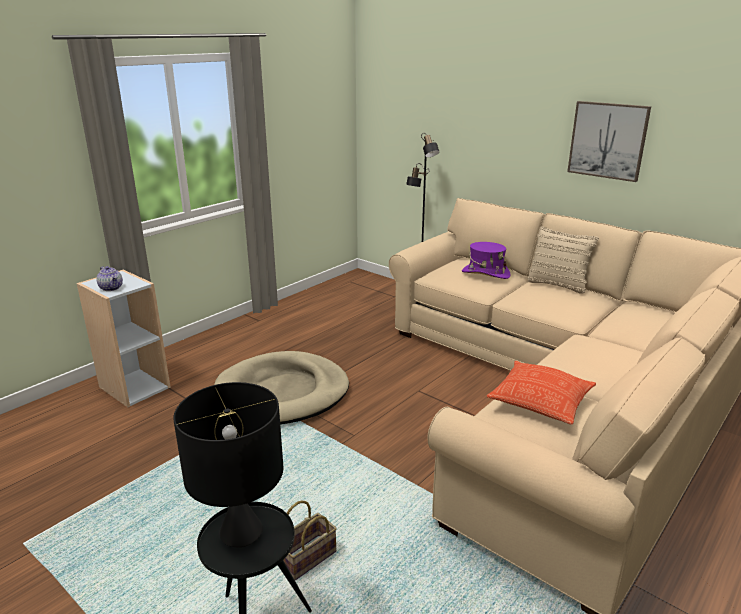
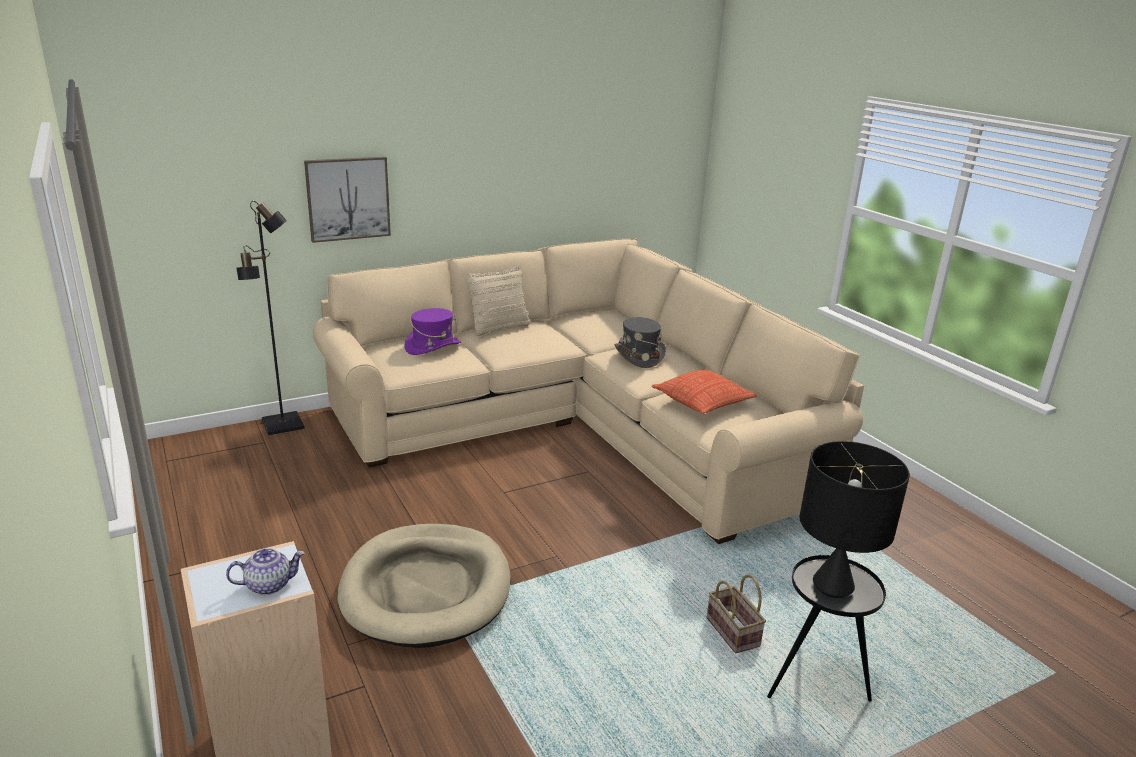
camera: 70 degrees left, 0 degrees up
picture [567,101,651,182] -> picture moved to [304,157,391,243]
none -> grey hat [615,317,666,368]

